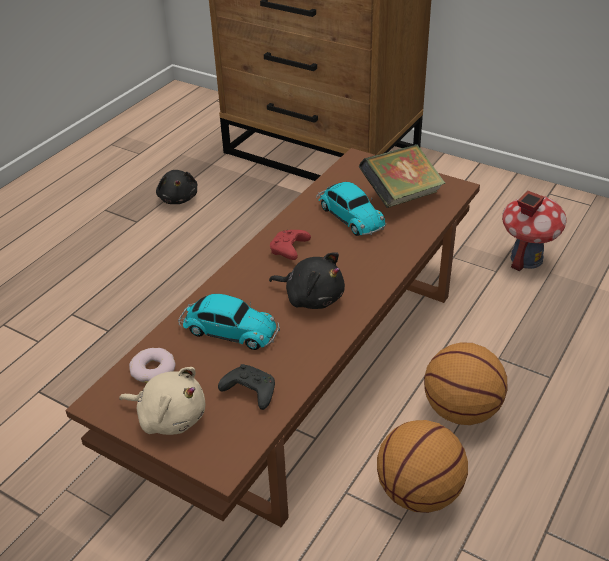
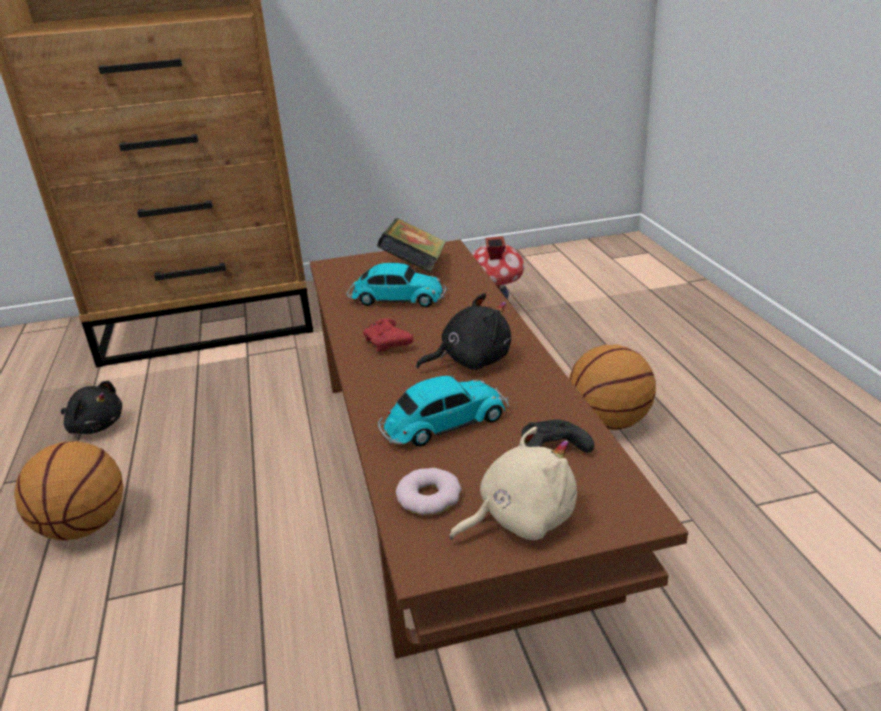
camera: 45 degrees left, 10 degrees down
basketball [377,420,468,513] -> basketball moved to [14,441,124,541]

